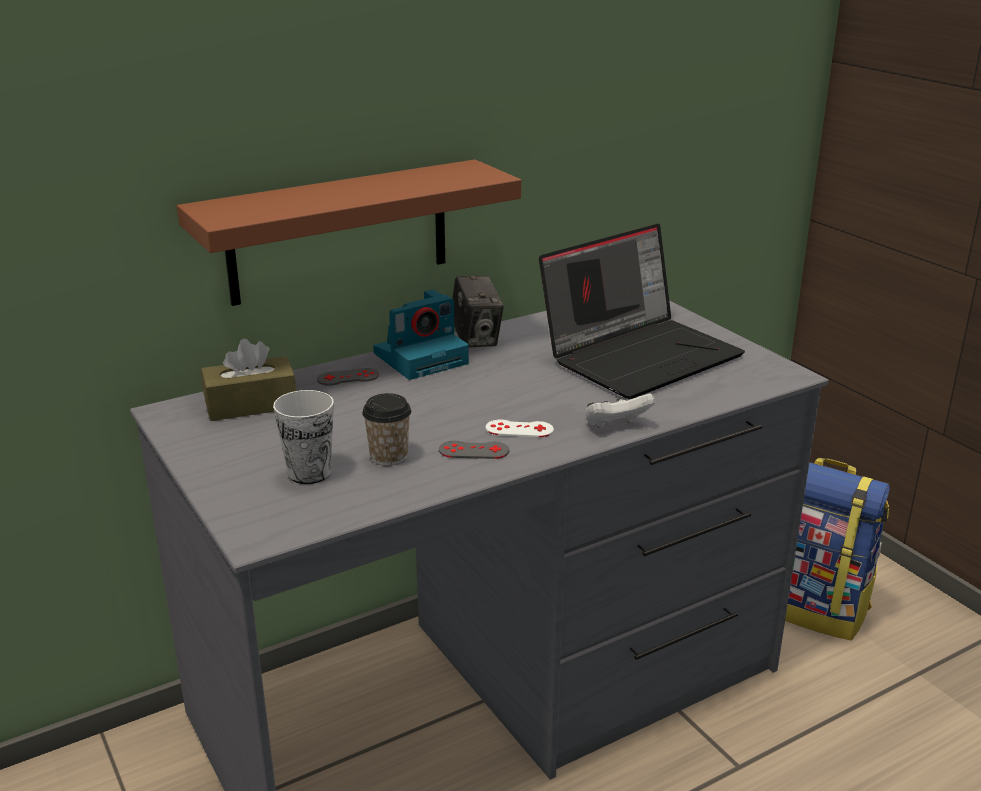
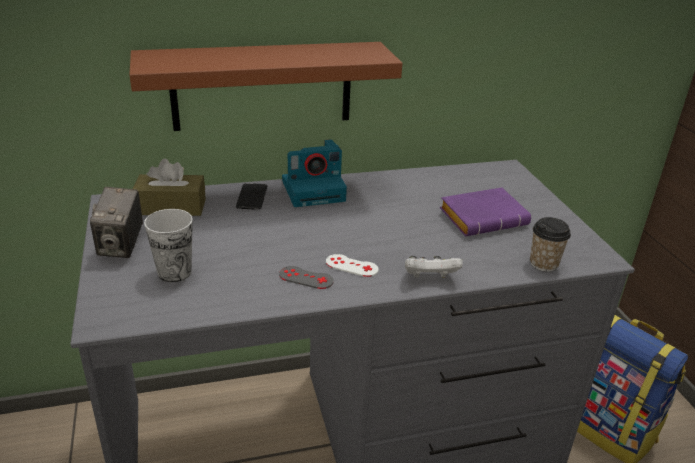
camera: 15 degrees right, 5 degrees up
grey game controller [317,368,379,386] -> phone [236,183,267,210]
cup [362,393,411,466] -> cup moved to [530,217,571,272]
camera [452,275,504,348] -> camera moved to [90,187,143,258]
laptop [539,224,745,399] -> purple book [440,187,531,236]

